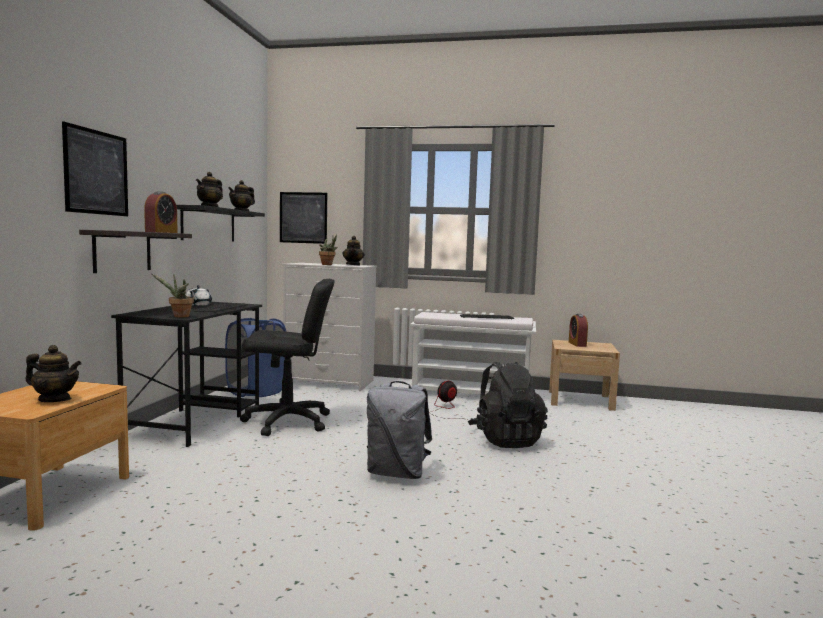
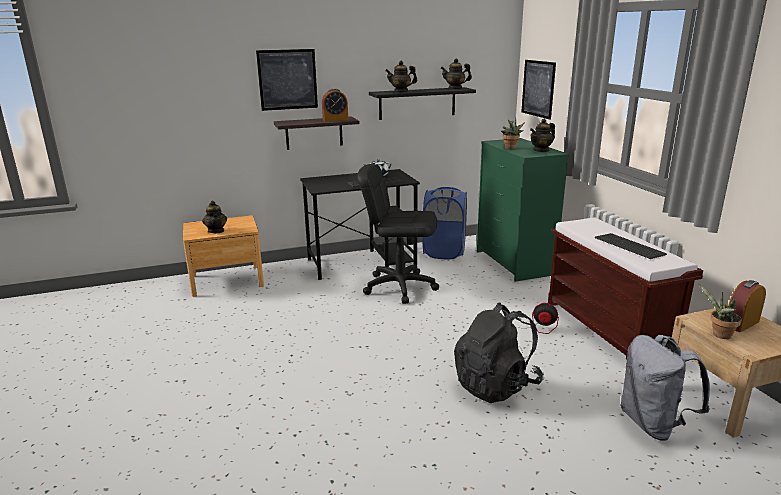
camera: 60 degrees right, 15 degrees up
potted plant [152,274,194,318] -> potted plant moved to [698,284,742,339]
black office chair [240,279,335,436] -> black office chair turned 135 degrees clockwise [357,164,439,304]
white dresser [282,263,377,391] -> green dresser [477,138,569,282]
grey backpack [367,381,432,479] -> grey backpack moved to [620,335,710,441]
white bench [410,312,536,395] -> brown bench [548,218,703,360]

